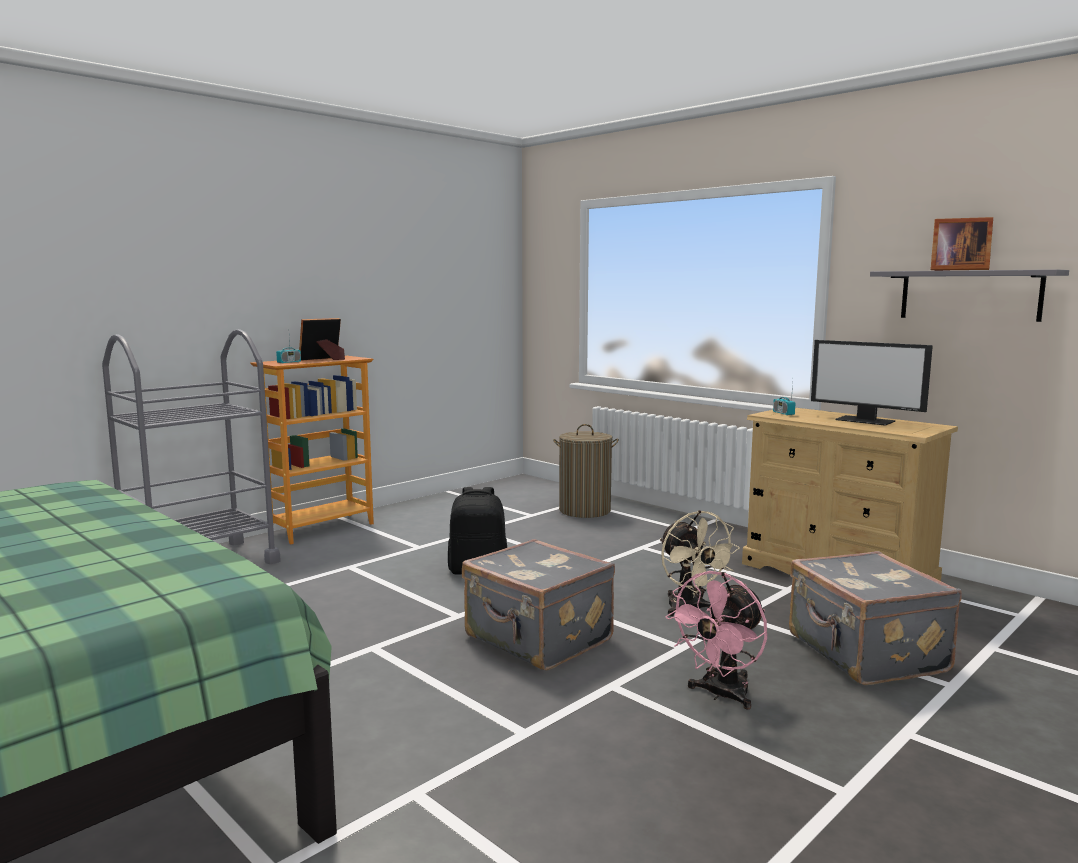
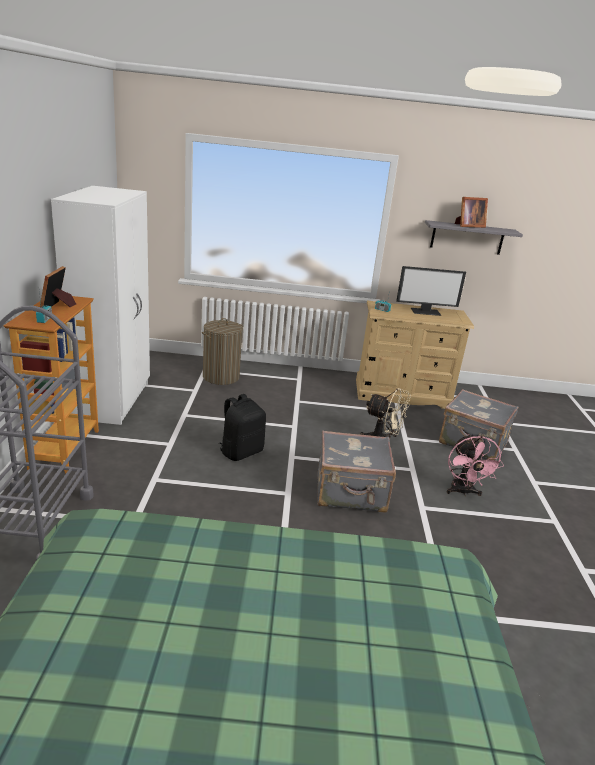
camera: 45 degrees left, 15 degrees up
none -> white wardrobe [51,186,150,425]

